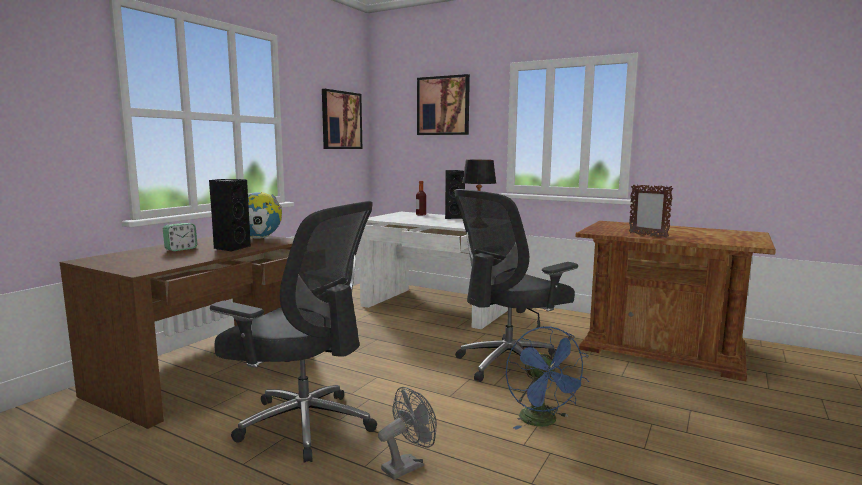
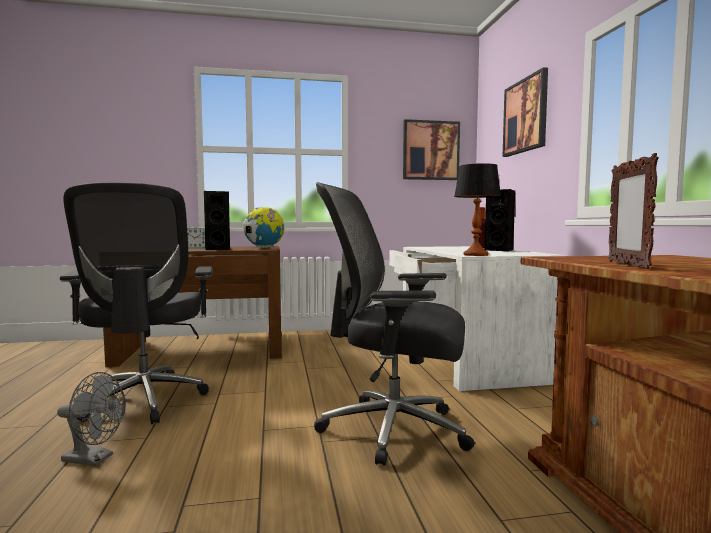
camera: 50 degrees right, 5 degrees down
blue fan [506,326,589,430] -> none

